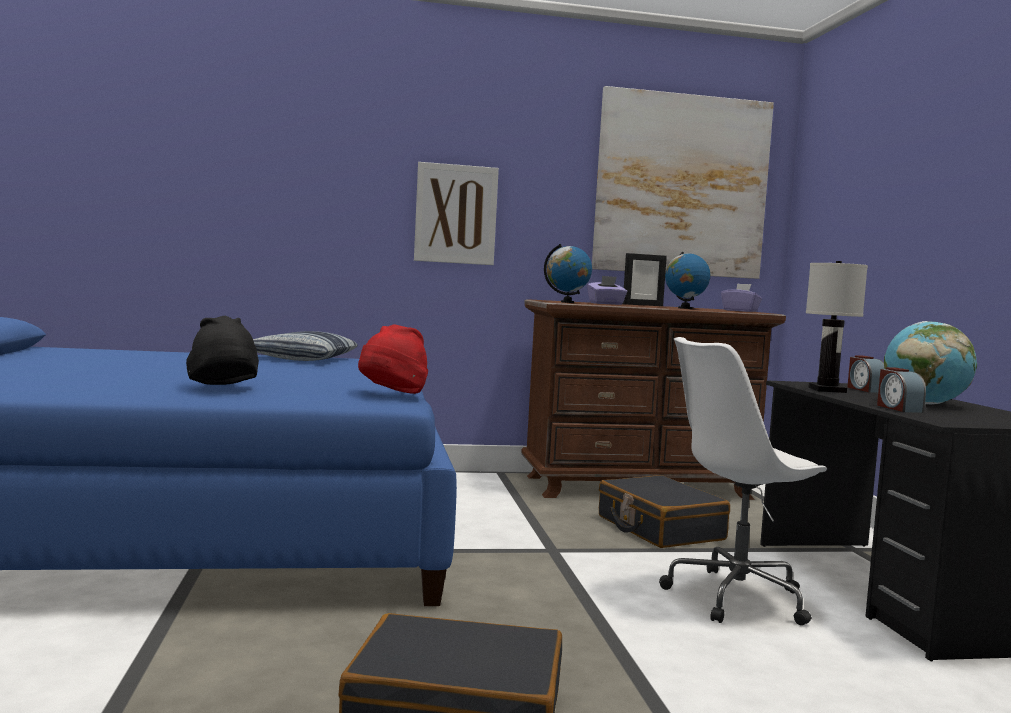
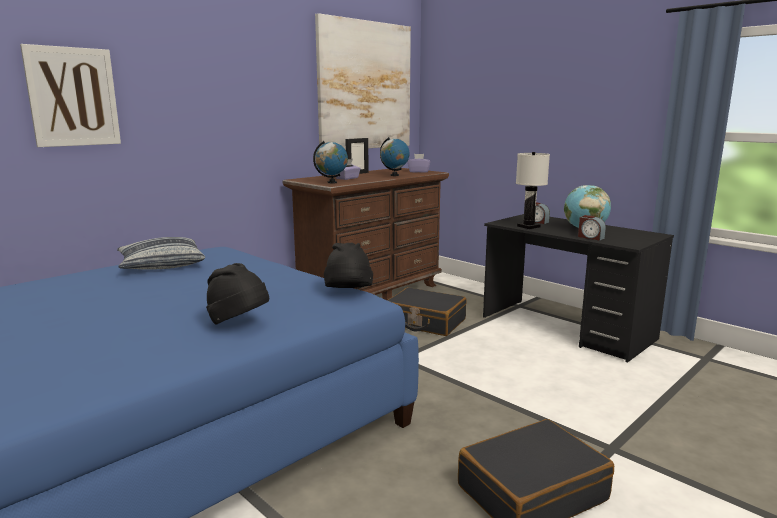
camera: 35 degrees left, 10 degrees up
red hat [358,325,428,394] -> black hat [324,243,373,288]
picture [414,162,499,265] -> picture moved to [20,44,121,147]
white office chair [659,337,827,625] -> none

